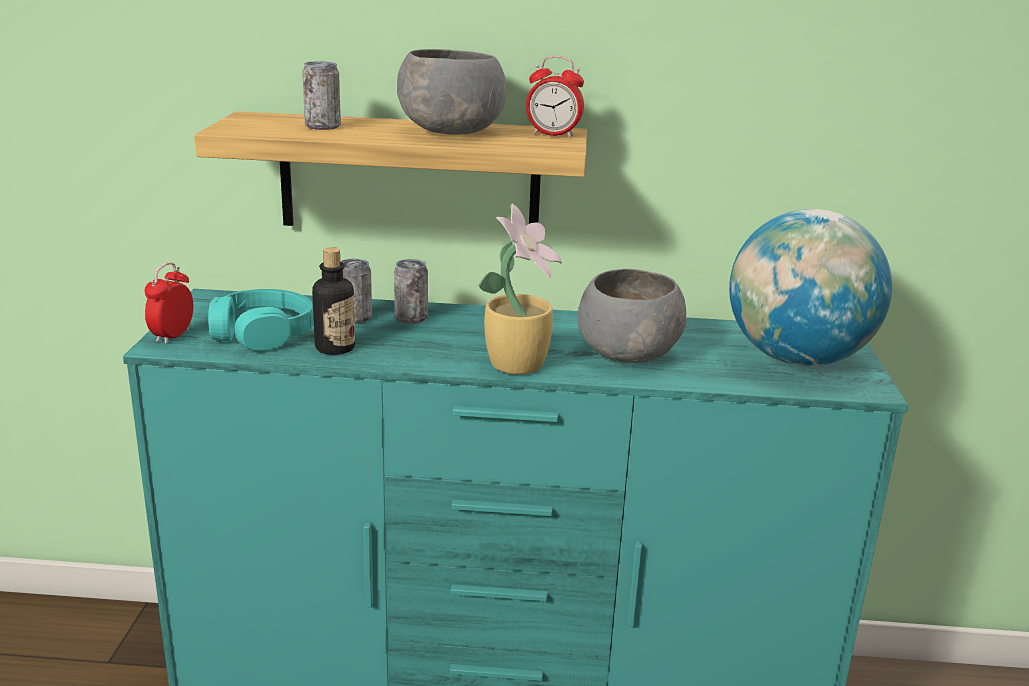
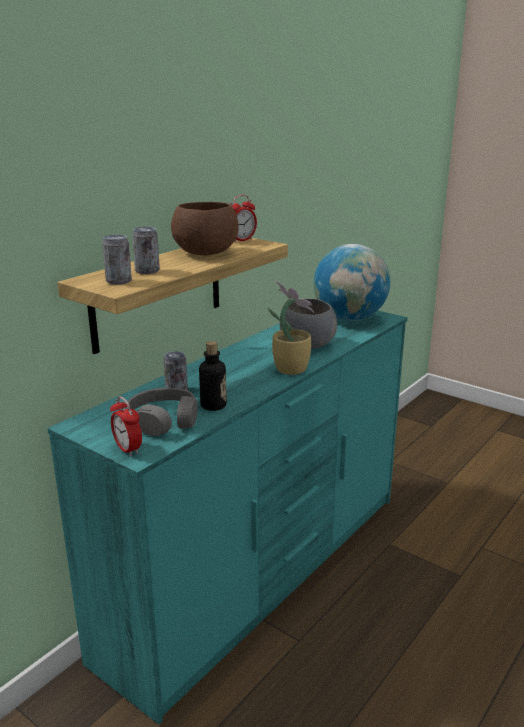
camera: 55 degrees left, 0 degrees up
turquoise headphones [208,289,313,351] -> grey headphones [126,387,198,436]
can [394,259,428,324] -> can moved to [102,235,132,285]
grey bowl [397,49,506,135] -> brown bowl [171,202,239,255]

